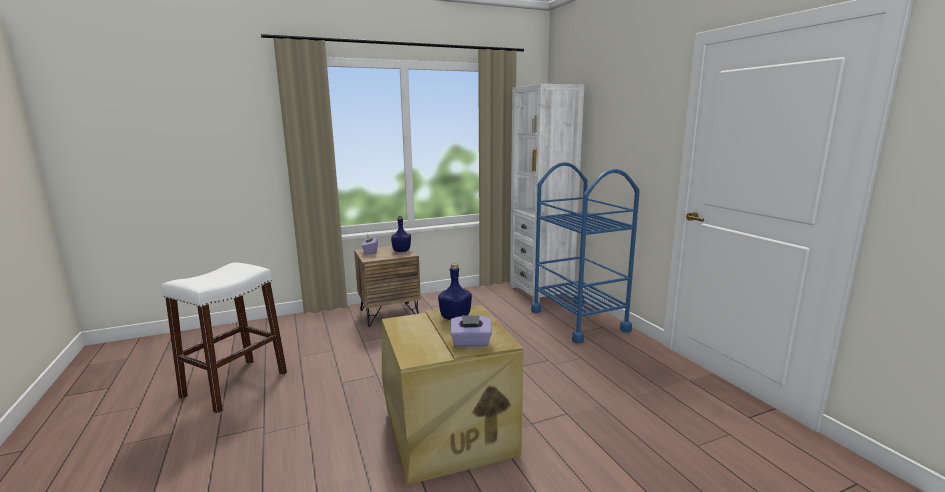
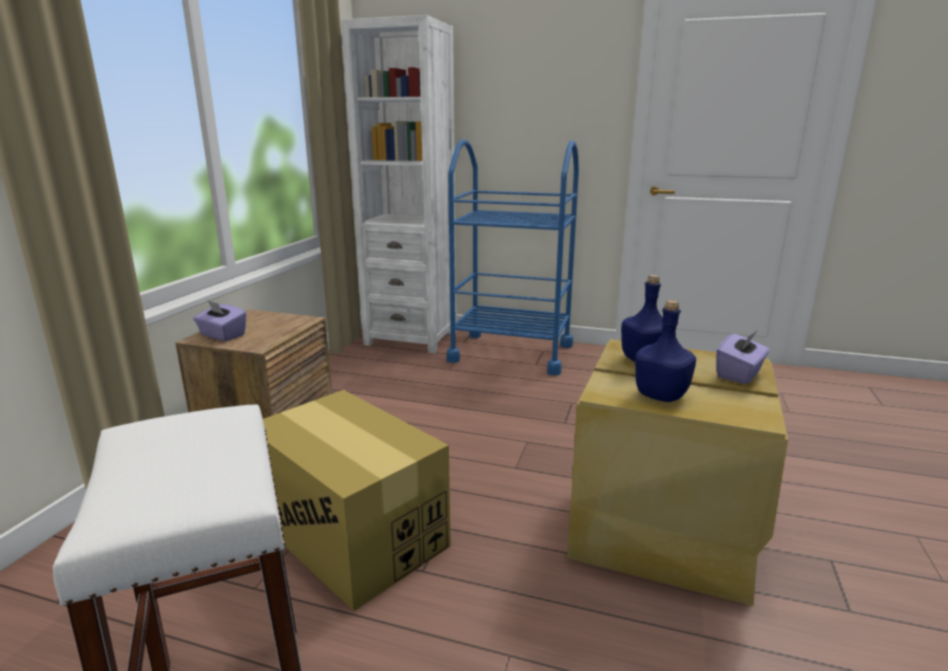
camera: 50 degrees left, 5 degrees up
blue bottle [391,216,411,252] -> blue bottle moved to [635,300,696,402]
none -> cardboard box [263,390,451,611]

